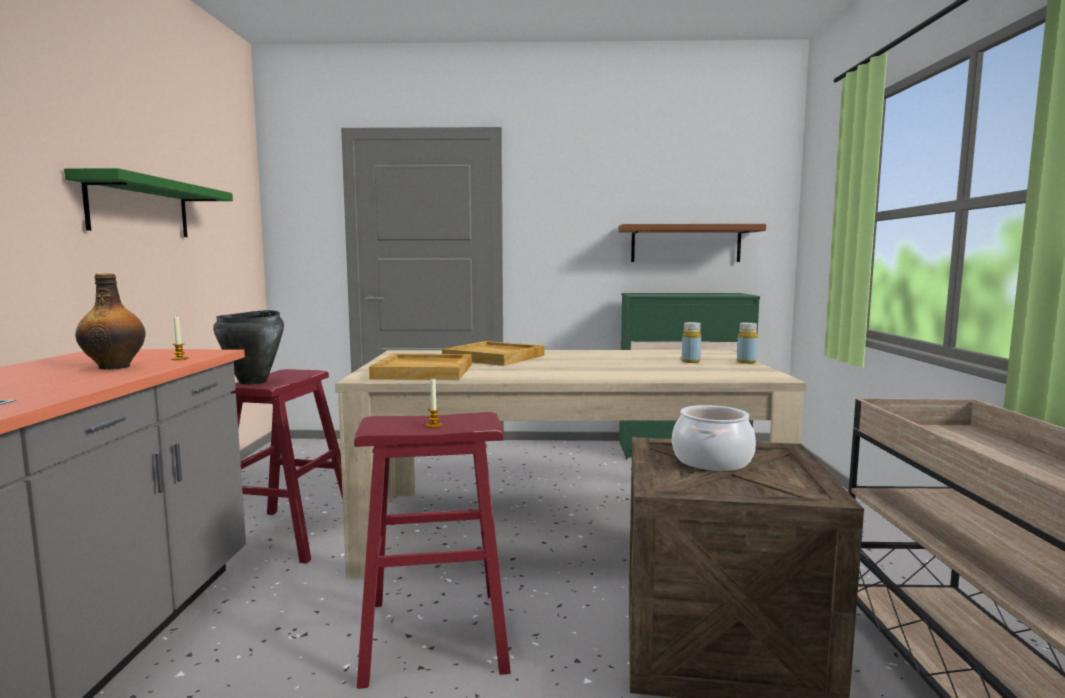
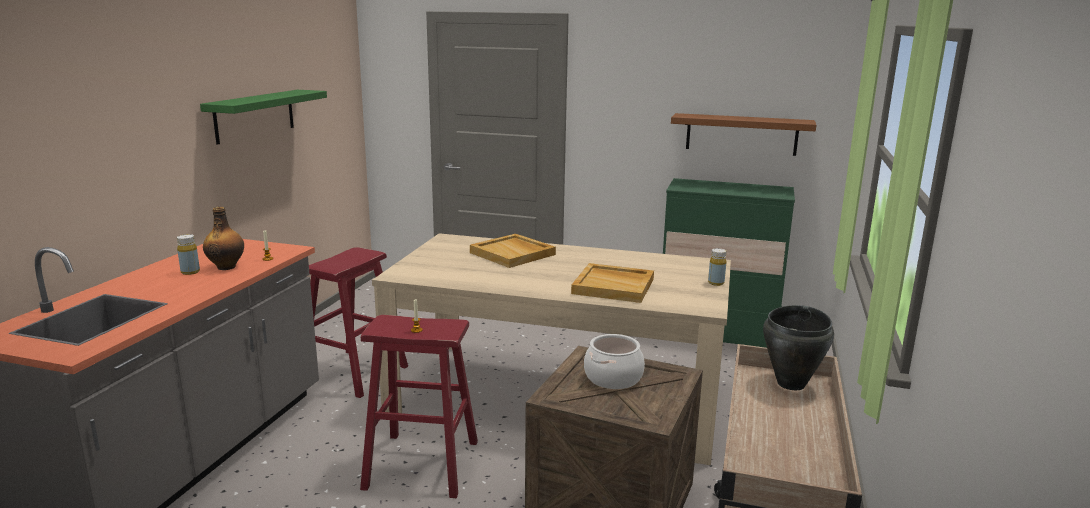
camera: 15 degrees right, 10 degrees up
black cooking pot [213,310,284,385] -> black cooking pot moved to [763,305,834,390]
beige tray [369,354,472,380] -> beige tray moved to [571,263,654,303]
yellow bottle [682,322,701,363] -> yellow bottle moved to [177,234,200,275]

